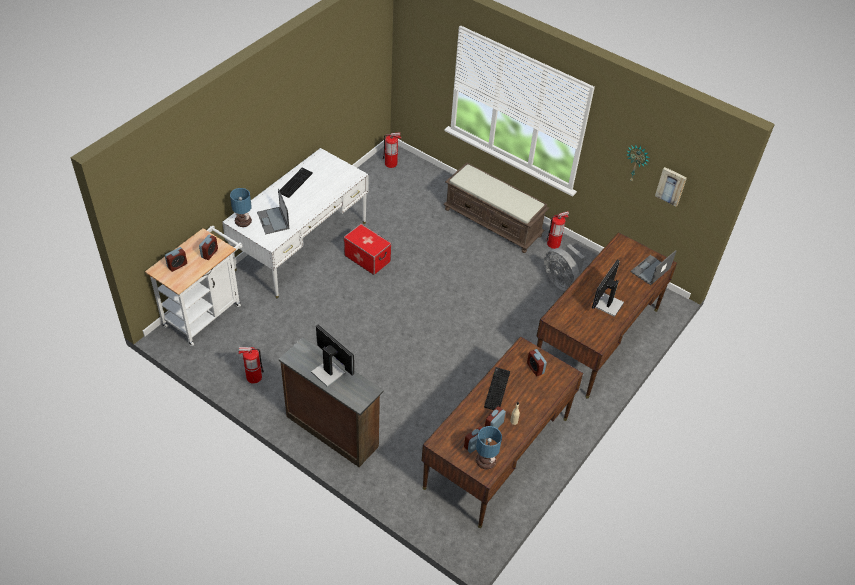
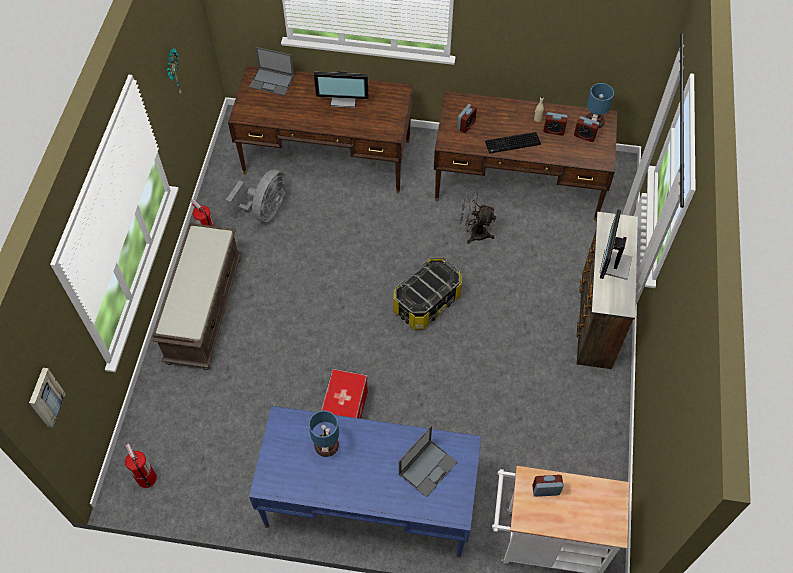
camera: 115 degrees left, 10 degrees up
alarm clock [165,247,187,272] -> none
white desk [222,148,369,298] -> blue desk [249,406,481,558]
table lamp [230,188,252,227] -> table lamp moved to [309,410,339,457]
fire extinguisher [238,347,264,384] -> none
keyboard [280,168,313,198] -> none
picture [655,167,687,207] -> picture moved to [29,368,66,427]
none -> storage box [393,257,462,329]
none -> grey fan [458,191,496,244]

